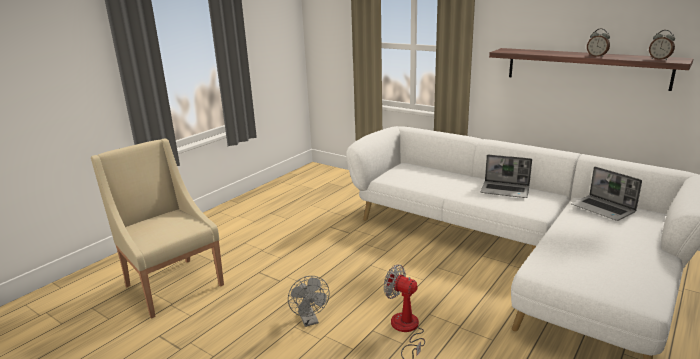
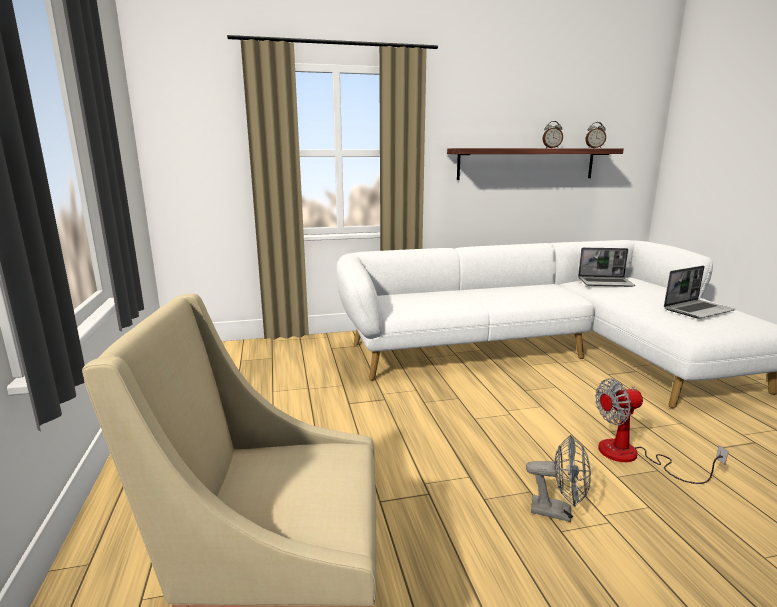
camera: 50 degrees left, 5 degrees down
laptop [481,155,532,198] -> laptop moved to [664,266,735,318]

